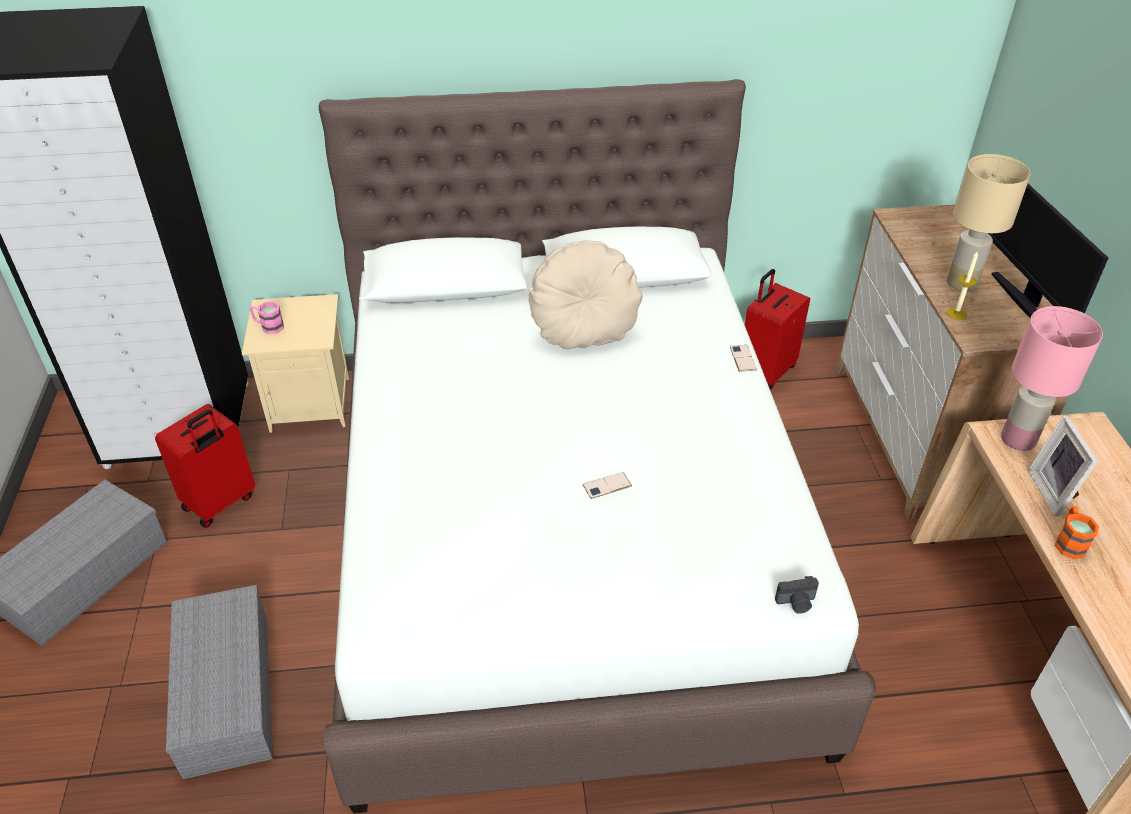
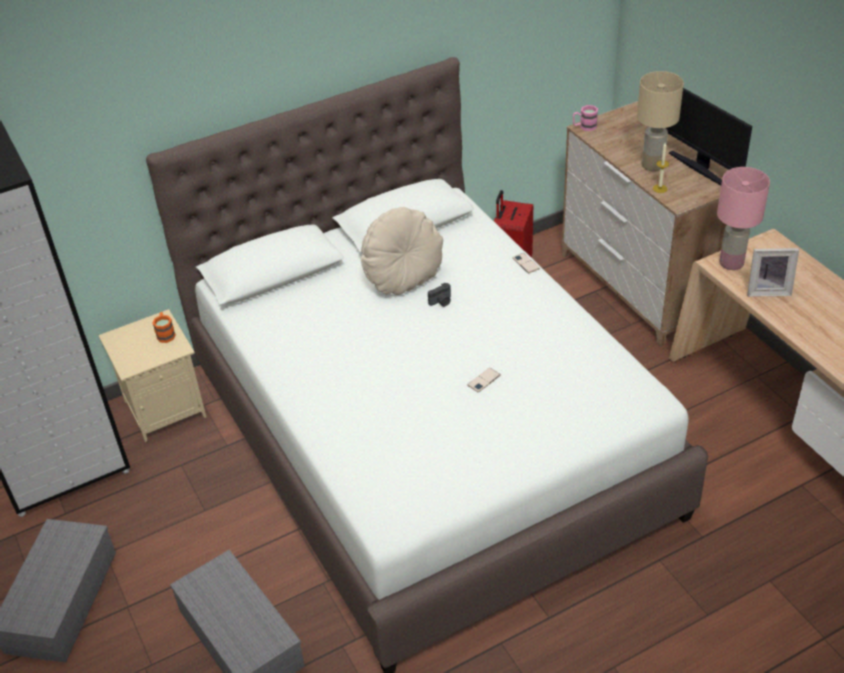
camera: 20 degrees left, 0 degrees up
red suitcase [155,404,255,528] -> none
pink mug [250,301,284,334] -> pink mug moved to [573,105,598,131]
camera [775,576,819,614] -> camera moved to [428,283,451,307]
picture frame [1028,415,1098,516] -> picture frame turned 60 degrees counterclockwise [747,248,799,297]
orange mug [1055,506,1099,560] -> orange mug moved to [153,312,176,343]

